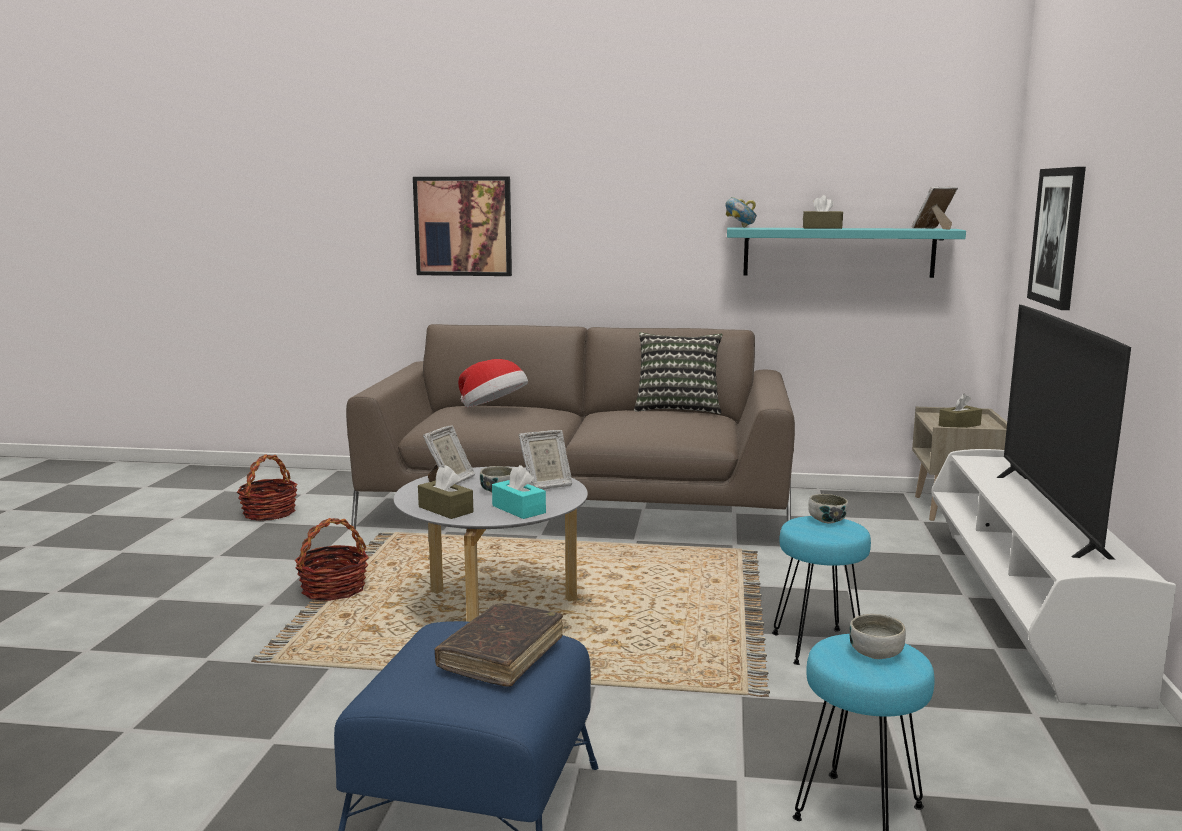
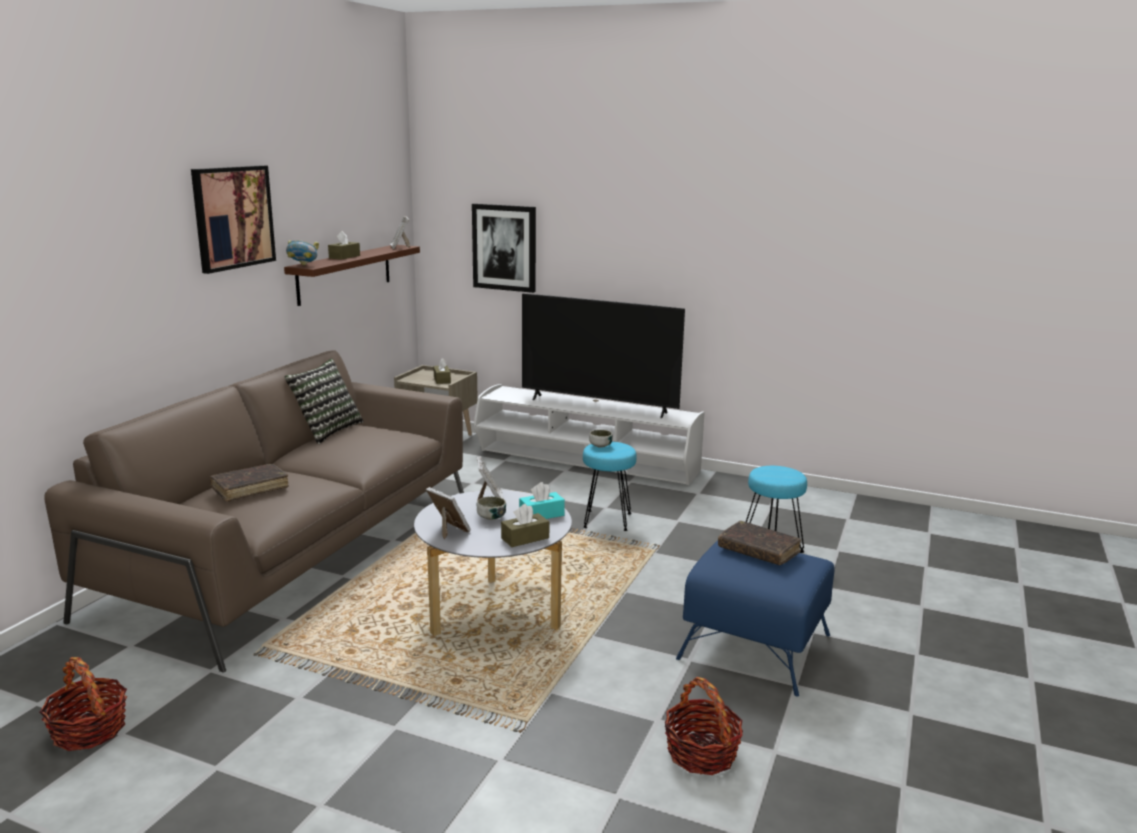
camera: 75 degrees left, 5 degrees up
basket [295,518,369,601] -> basket moved to [664,677,743,775]
picture [413,177,512,276] -> picture moved to [191,165,276,274]
hat [458,359,528,407] -> brown book [210,464,289,502]
turquoise shelf [727,228,966,278] -> brown shelf [284,245,420,306]
bowl [850,614,906,659] -> none

